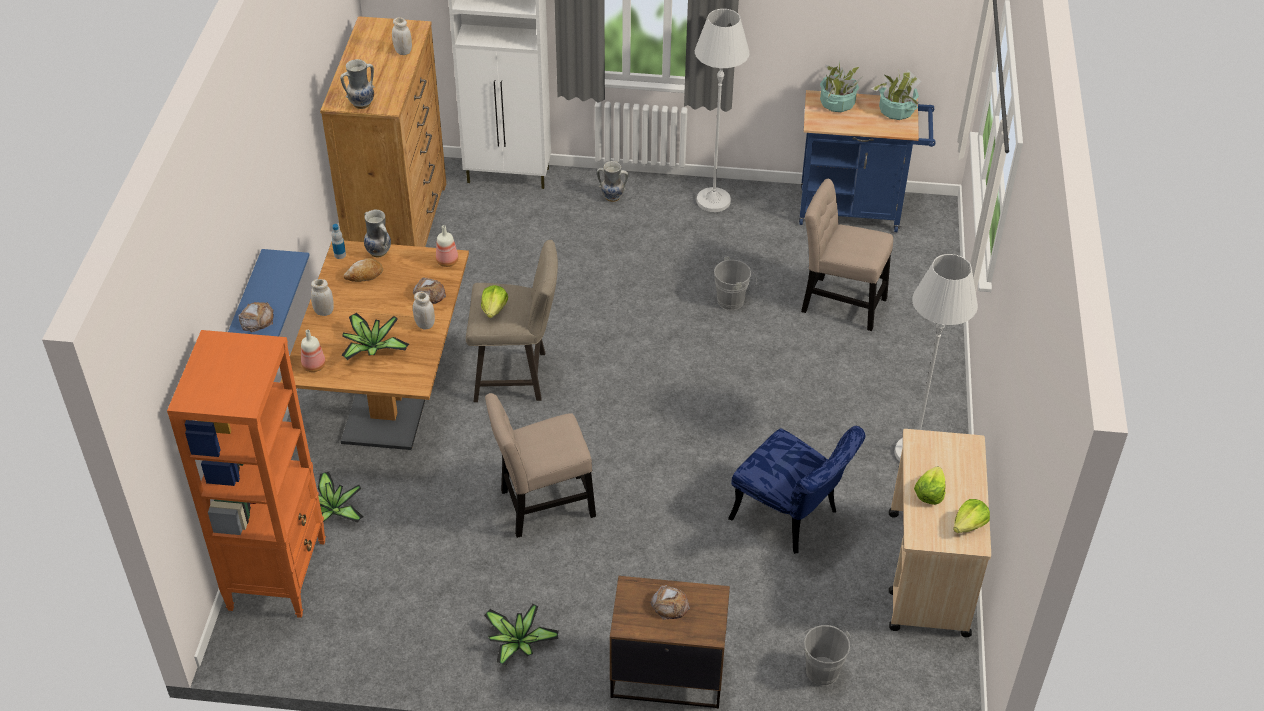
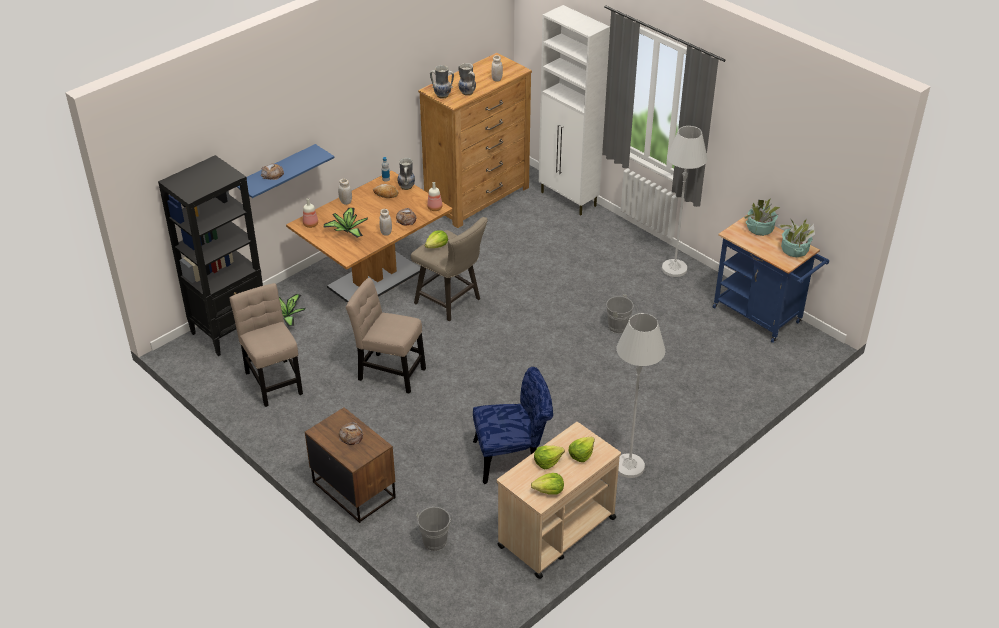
camera: 40 degrees right, 5 degrees down
orange bookcase [167,330,326,618] -> black bookcase [158,155,263,356]
potted plant [484,604,559,666] -> none
vase [597,161,628,202] -> vase moved to [458,63,476,96]
blue chair [728,426,865,554] -> blue chair turned 90 degrees counterclockwise [473,367,553,484]
beige chair [801,179,893,331] -> beige chair moved to [230,283,303,407]
none -> lettuce [569,437,595,462]

